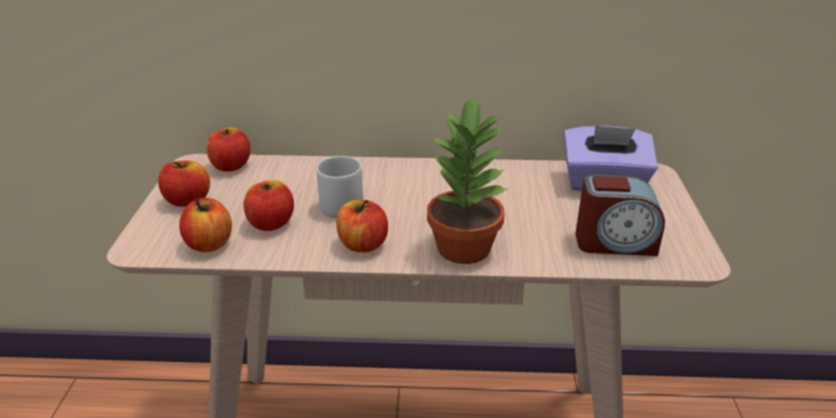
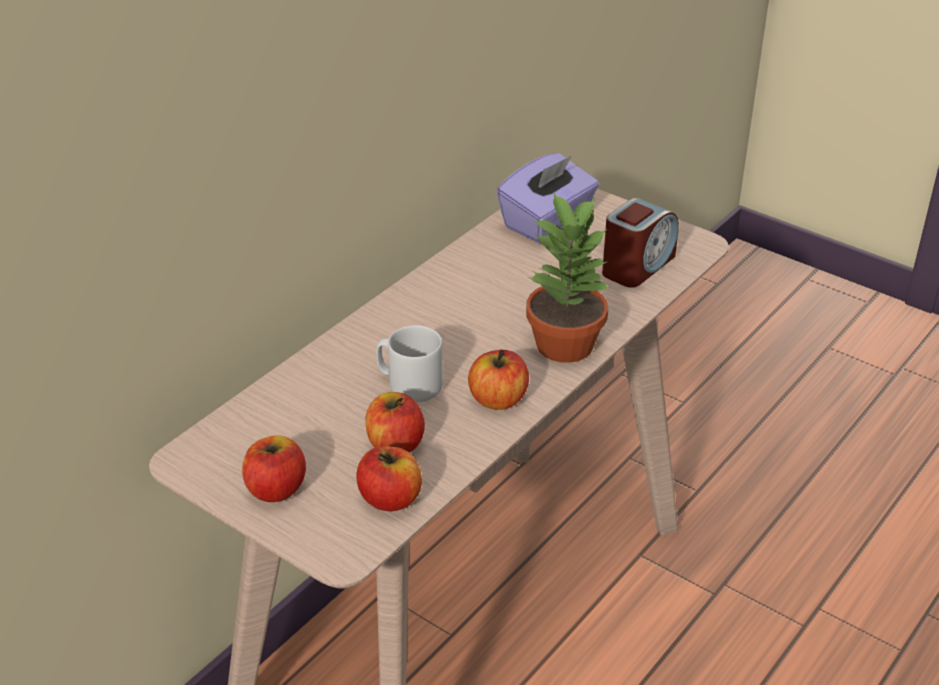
camera: 55 degrees left, 5 degrees up
apple [206,127,250,172] -> none

